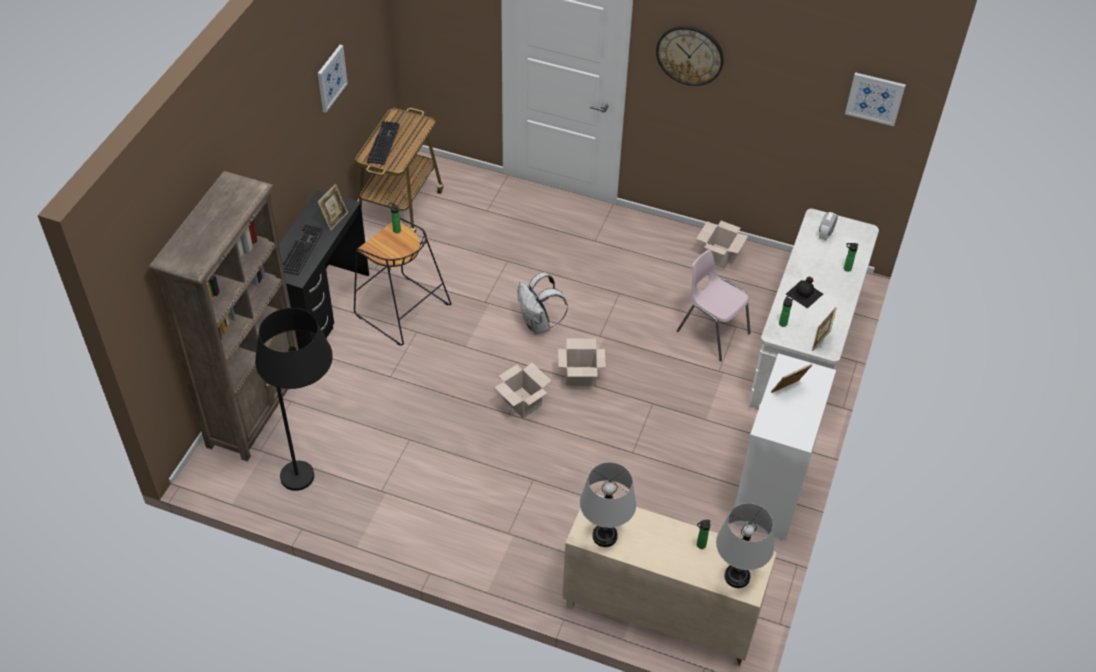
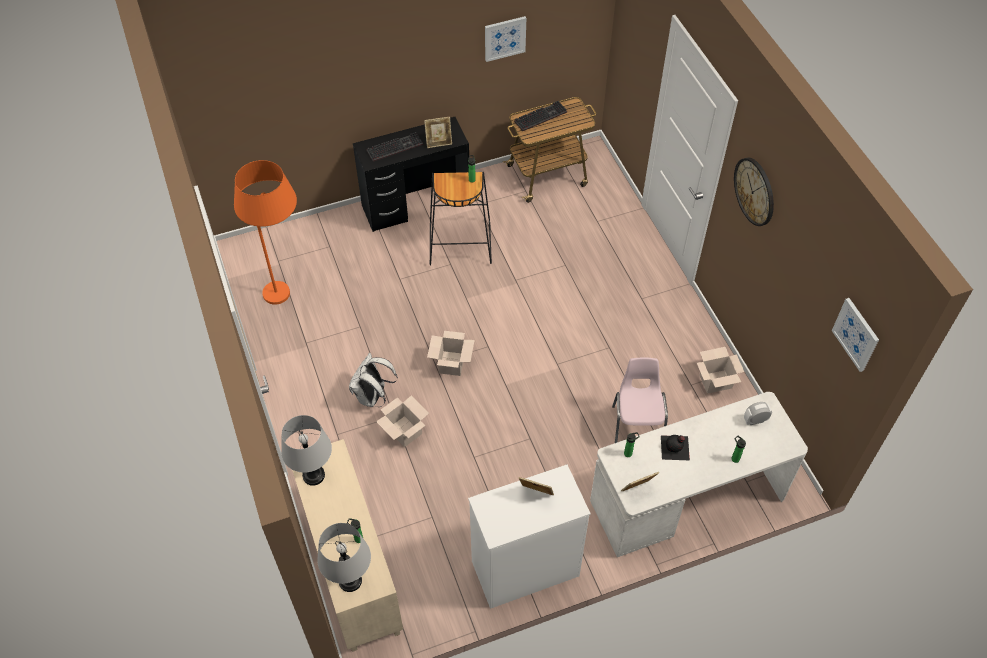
camera: 50 degrees right, 5 degrees up
brown bookcase [149,171,299,462] -> none
black floor lamp [255,308,333,491] -> orange floor lamp [234,160,297,305]
white backpack [517,272,568,335] -> white backpack moved to [349,353,398,407]
cardboard box [558,339,606,386] -> cardboard box moved to [376,395,429,447]

